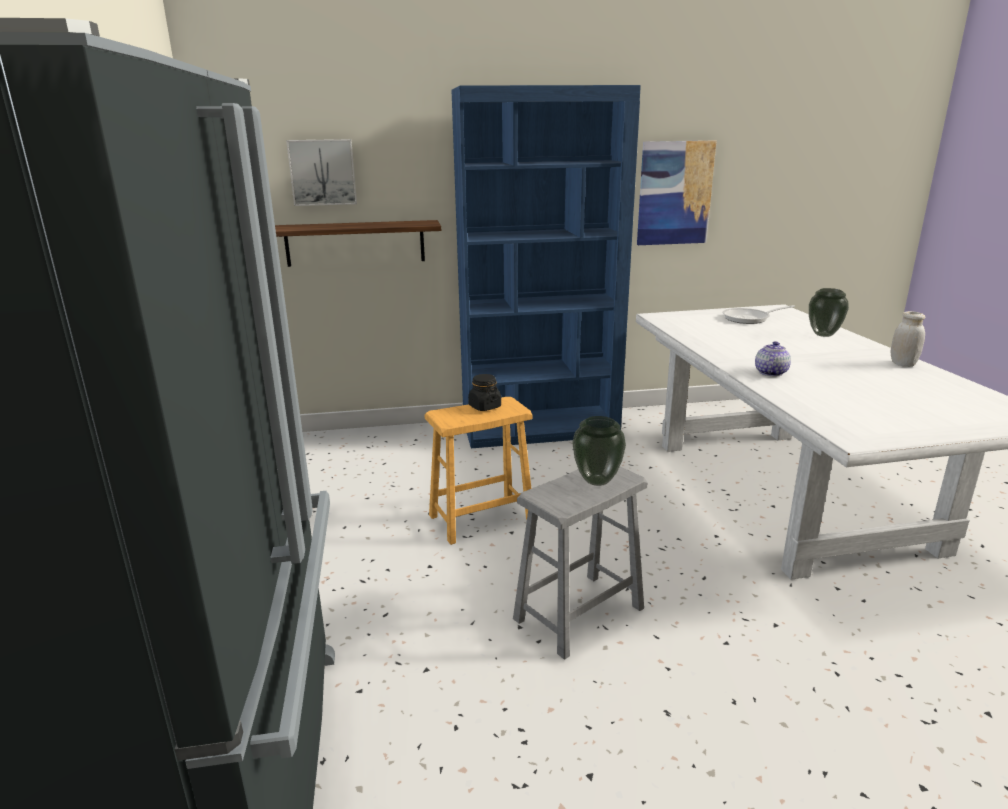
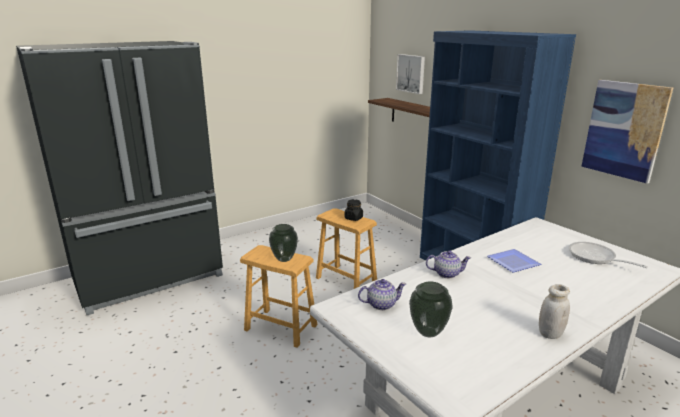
camera: 65 degrees right, 0 degrees up
grey stool [513,466,648,660] -> brown stool [240,245,318,348]
vase [809,288,849,337] -> vase moved to [409,282,452,337]
none -> teapot [358,279,406,310]
none -> plate [487,249,542,273]

